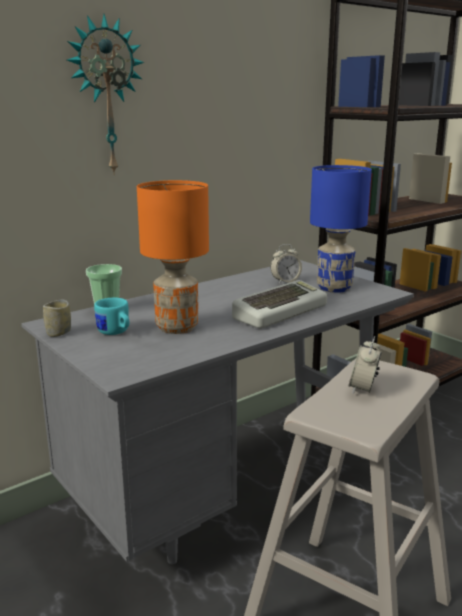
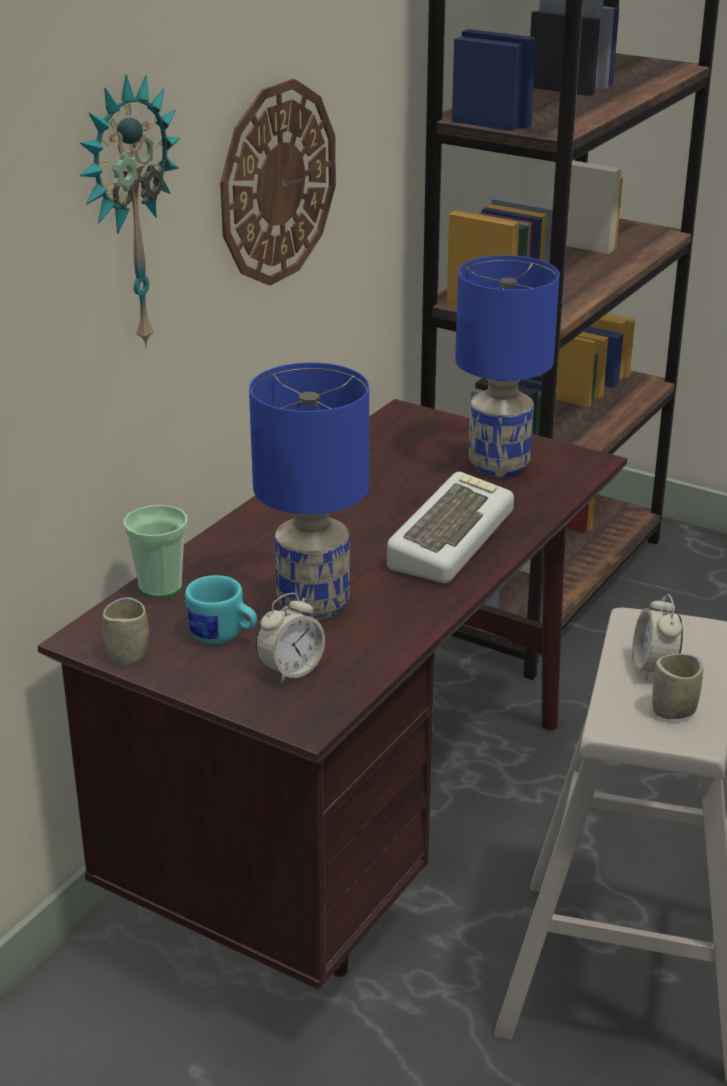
camera: 20 degrees left, 10 degrees up
grey desk [21,260,414,564] -> brown desk [38,399,627,990]
orange table lamp [137,180,209,334] -> blue table lamp [249,363,369,620]
alarm clock [270,244,302,284] -> alarm clock moved to [256,593,325,684]
none -> wall clock [220,79,336,286]
none -> cup [652,654,703,719]

